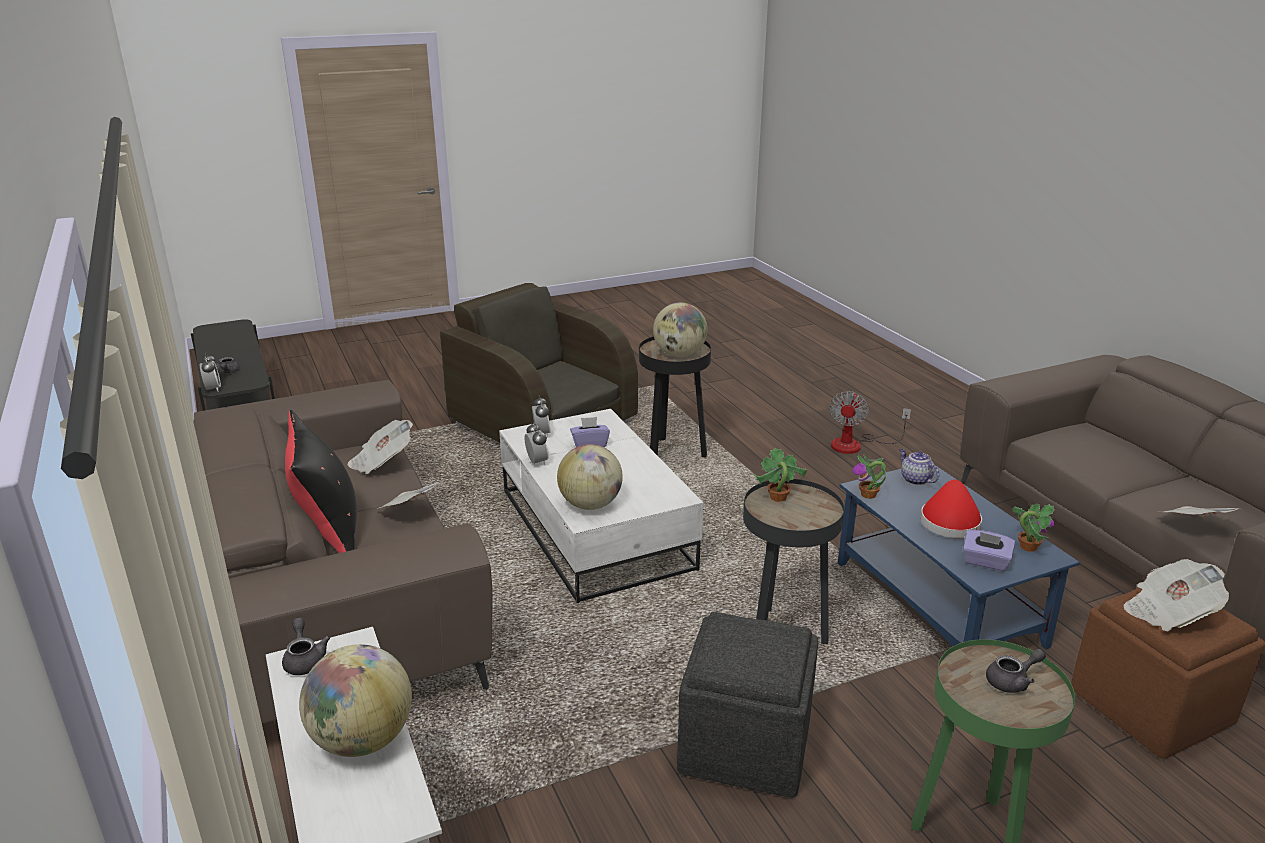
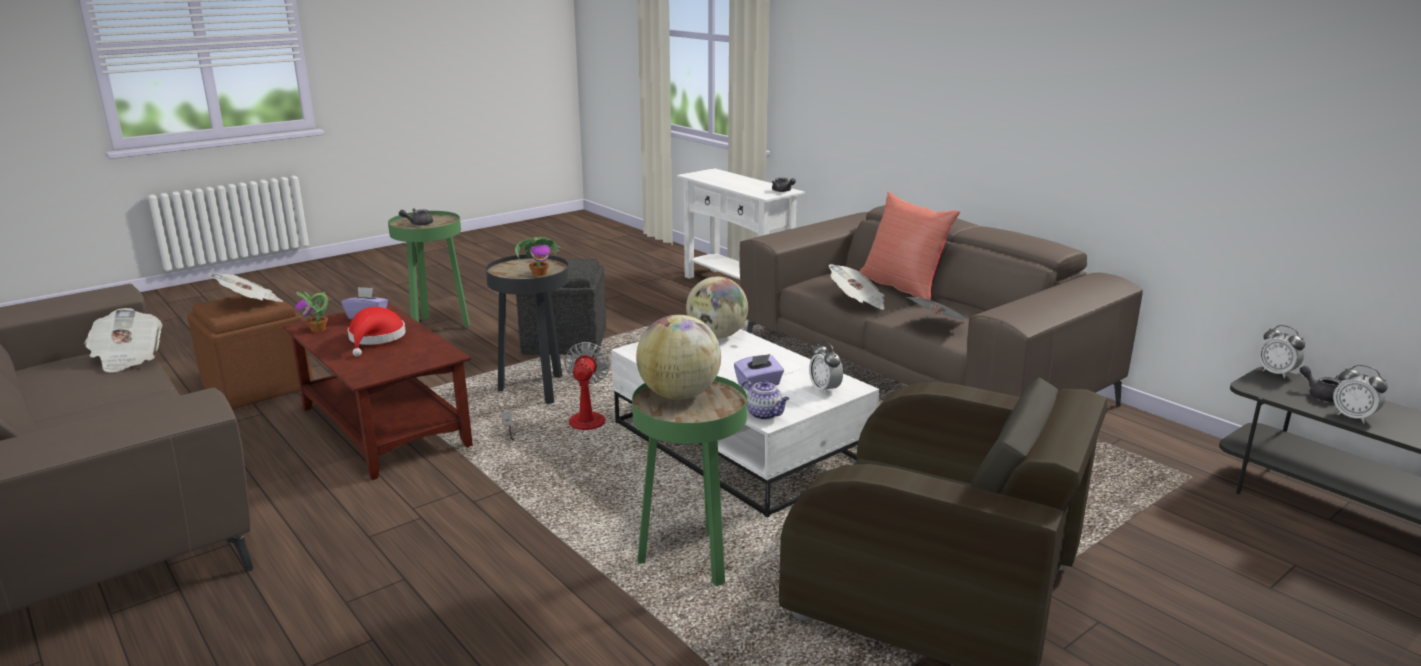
camera: 165 degrees right, 5 degrees down
black pillow [285,410,357,553] -> red pillow [859,192,960,300]
globe [299,644,412,757] -> none
alarm clock [524,422,549,465] -> alarm clock moved to [1333,365,1388,423]
black side table [639,336,711,457] -> green side table [632,376,747,586]
fan [829,391,911,454] -> fan moved to [501,342,610,440]
blue coffee table [838,467,1080,649] -> brown coffee table [282,302,473,480]
potted plant [852,455,886,499] -> none
teapot [899,449,939,485] -> teapot moved to [741,380,789,420]

